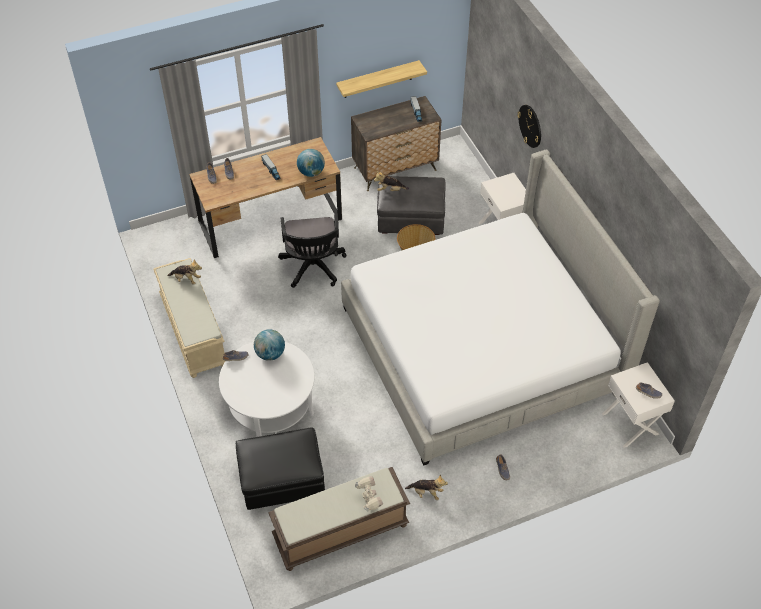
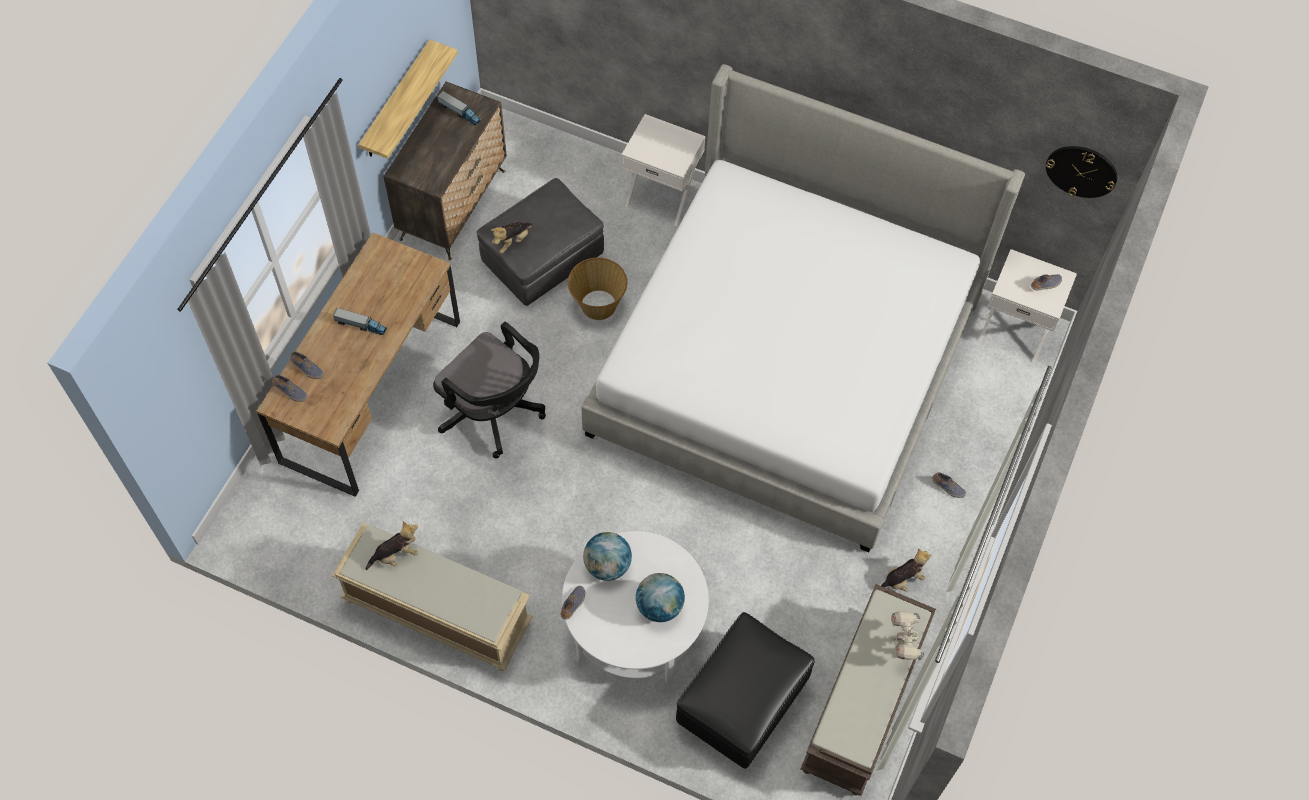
camera: 45 degrees left, 10 degrees up
globe [297,149,325,177] -> globe moved to [636,573,685,622]
toy robot [355,476,383,511] -> toy robot turned 120 degrees counterclockwise [891,612,925,660]
wall clock [517,105,541,148] -> wall clock moved to [1046,146,1117,198]

